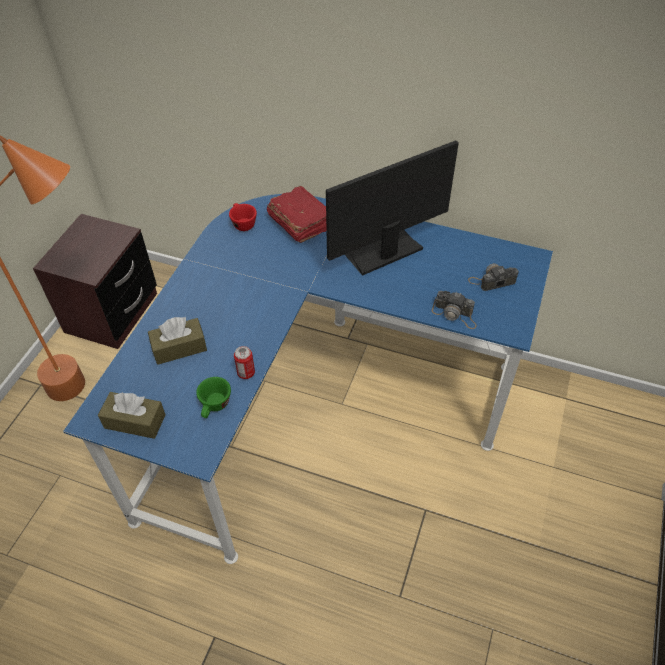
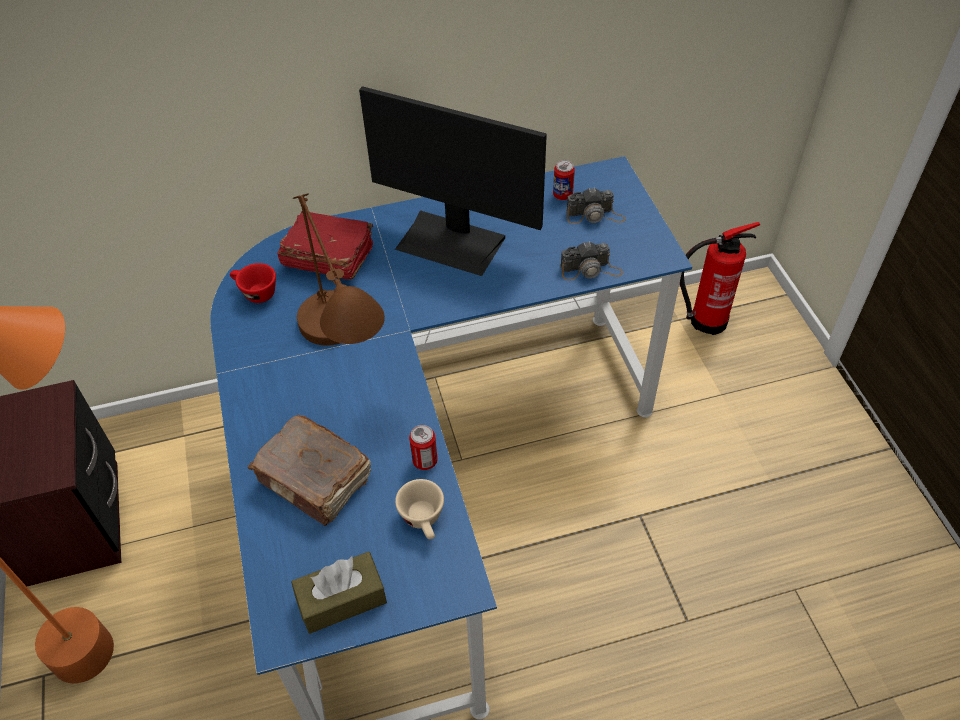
camera: 35 degrees left, 0 degrees up
brown tissue box [148,317,207,365] -> brown book [248,415,371,526]
green cup [196,377,231,418] -> beige cup [395,479,444,539]
monitor [326,140,459,276] -> monitor turned 90 degrees counterclockwise [359,86,547,276]
camera [468,263,519,291] -> camera turned 135 degrees counterclockwise [566,187,625,224]
none -> brown table lamp [293,194,385,346]
none -> can [553,160,575,200]
none -> fire extinguisher [680,222,760,335]

